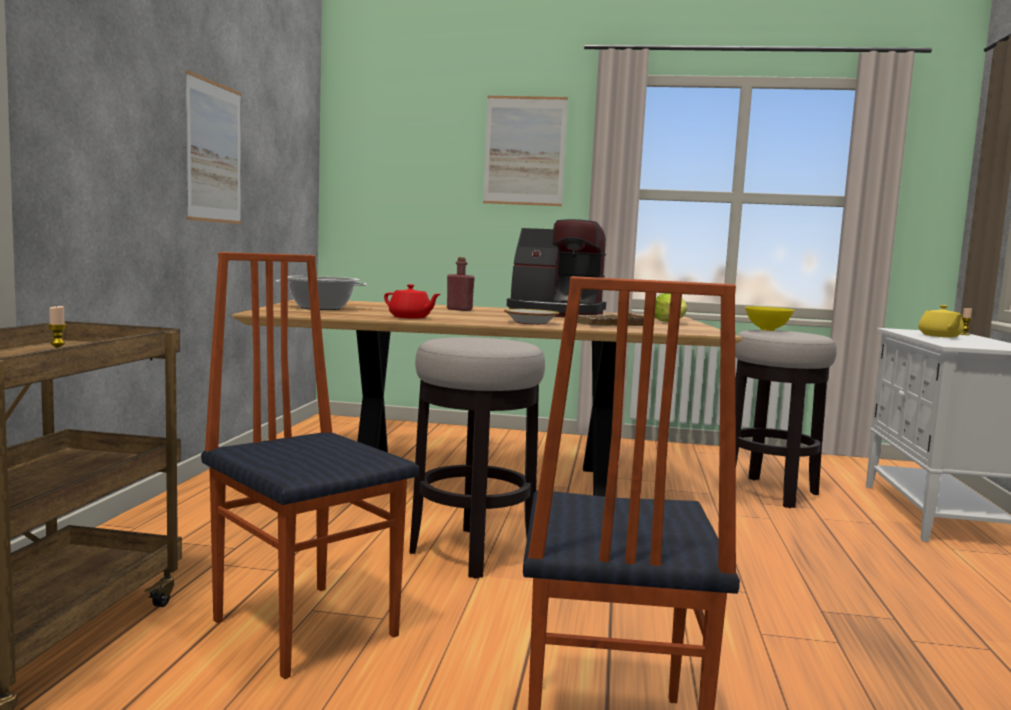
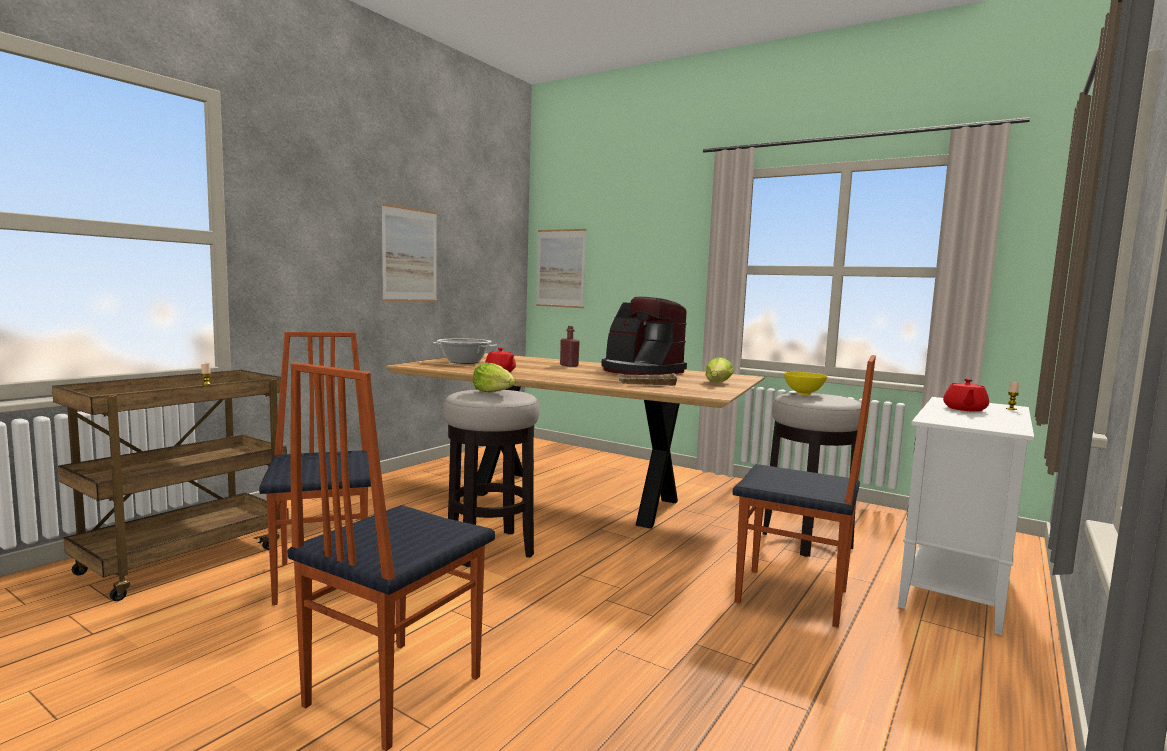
camera: 25 degrees right, 0 degrees up
picture [483,96,568,206] -> picture moved to [536,229,586,308]
bowl [504,309,559,325] -> none
yellow teapot [918,305,964,337] -> red teapot [943,379,989,412]
none -> lettuce [473,362,515,392]
none -> chair [733,355,876,628]

